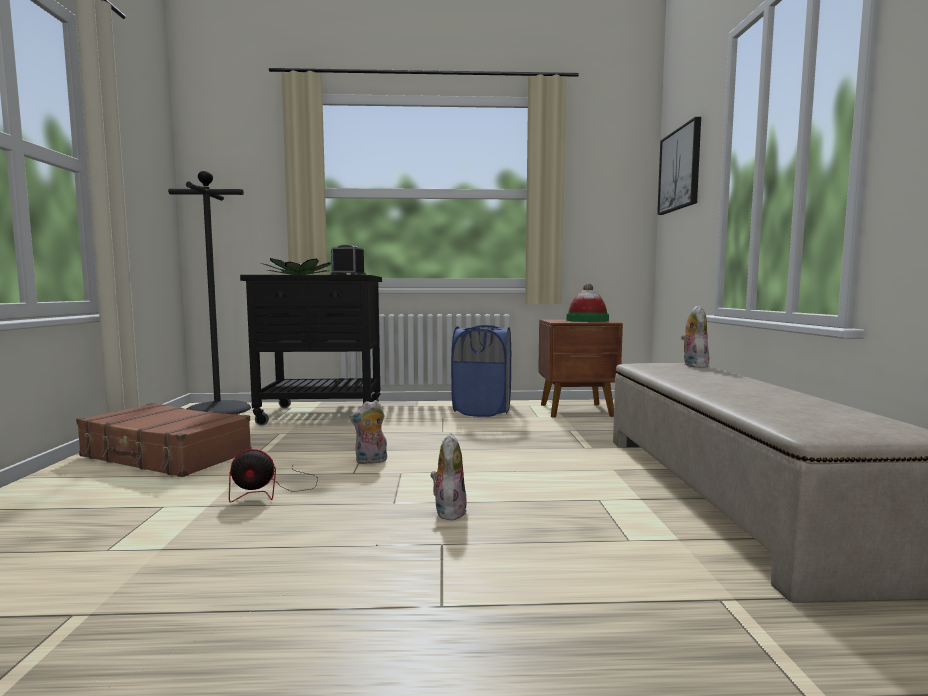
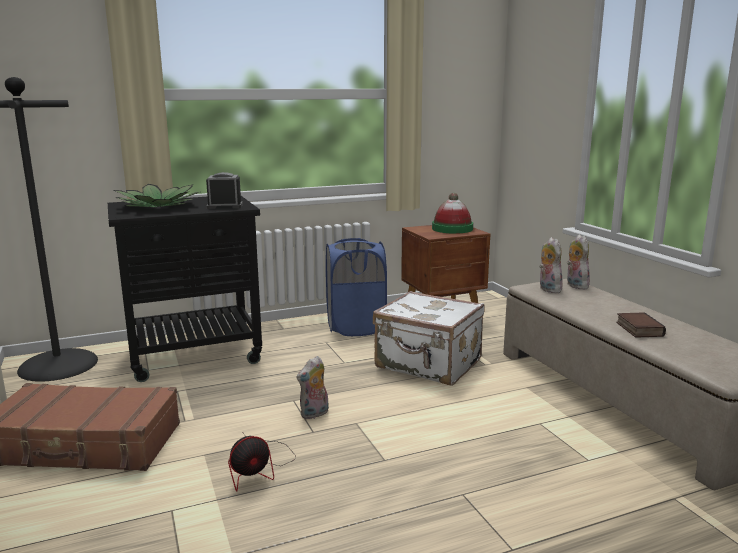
camera: 20 degrees left, 10 degrees up
plush toy [430,433,467,520] -> plush toy moved to [539,237,563,293]
picture [657,117,701,215] -> none
none -> white suitcase [373,291,485,386]
none -> book [616,312,666,338]

